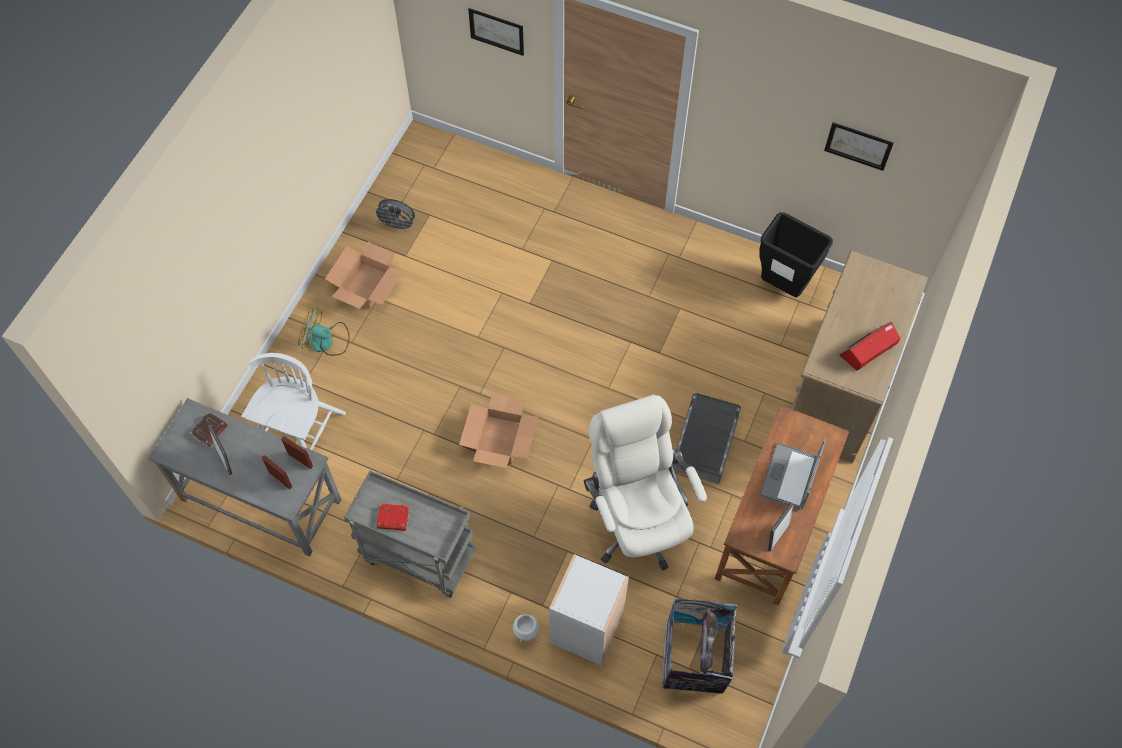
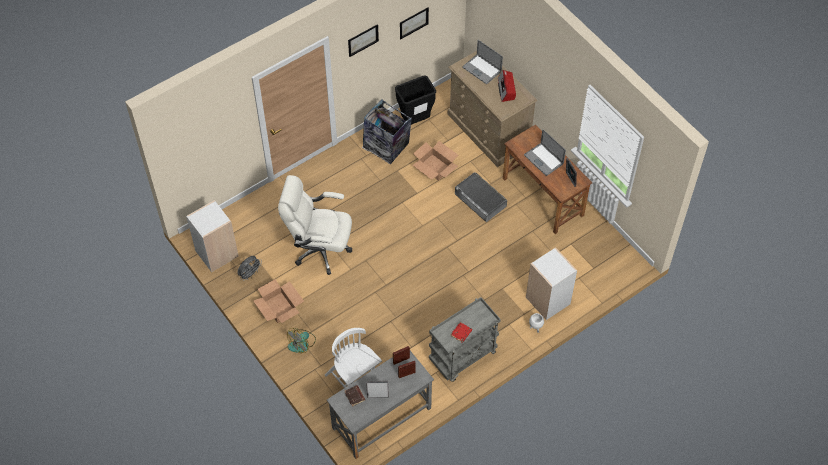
camera: 60 degrees left, 5 degrees down
cardboard box [459,394,538,468] -> cardboard box moved to [413,141,458,181]
picture [468,8,524,56] -> picture moved to [348,24,379,57]
white office chair [584,395,707,571] -> white office chair moved to [278,175,352,275]
trash can [662,599,738,693] -> trash can moved to [362,99,412,164]
none -> bookcase [186,200,239,272]
none -> laptop [462,40,503,84]

